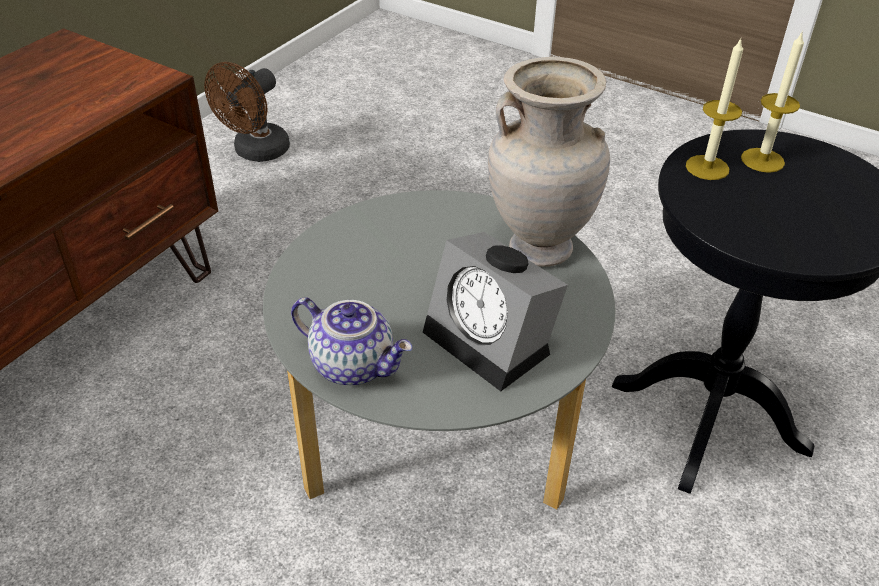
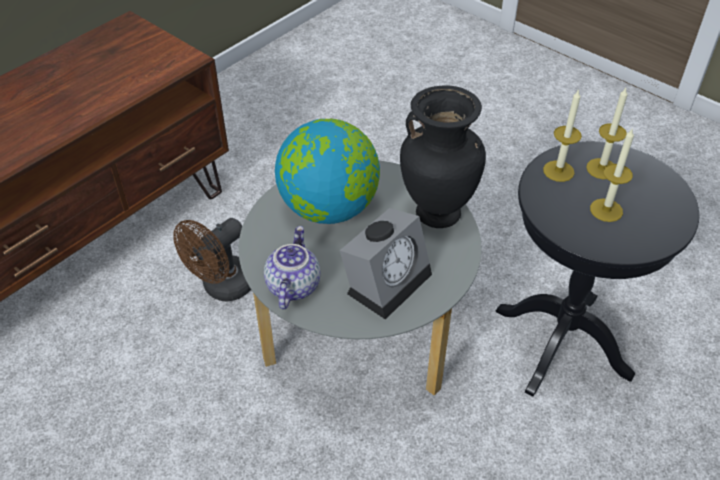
camera: 10 degrees right, 5 degrees up
brown fan [204,62,290,162] -> brown fan moved to [173,218,251,301]
teapot [291,297,412,385] -> teapot turned 120 degrees counterclockwise [264,226,320,309]
alarm clock [423,232,568,391] -> alarm clock turned 105 degrees counterclockwise [340,208,432,319]
beige vase [488,57,610,267] -> black vase [400,85,486,228]
none -> globe [275,119,380,224]
none -> candle [590,128,634,222]

